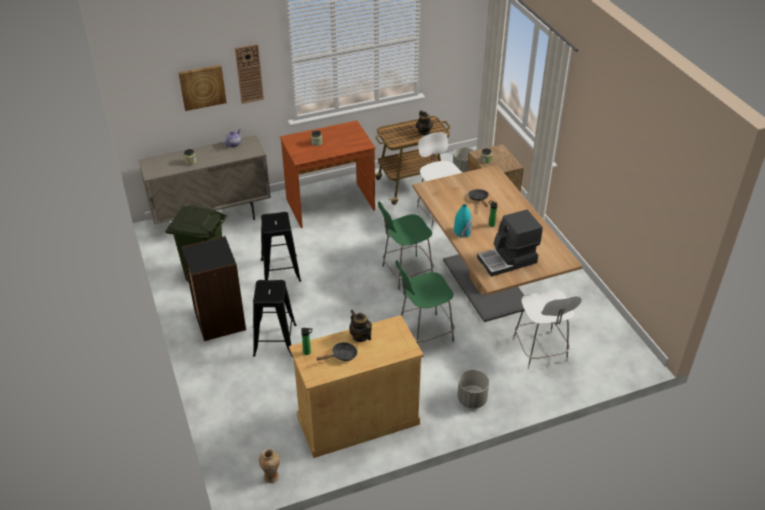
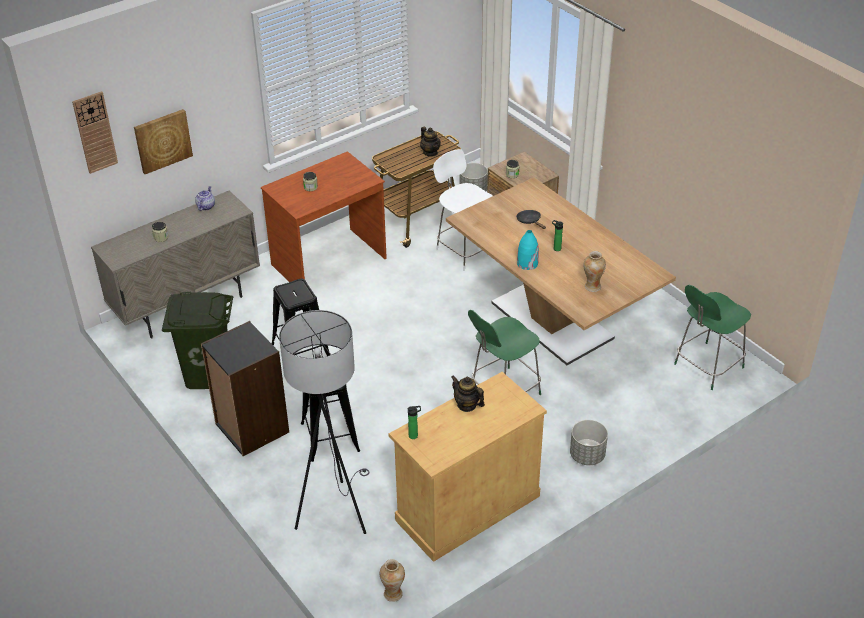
camera: 15 degrees left, 0 degrees up
wall clock [235,44,264,104] -> wall clock moved to [72,91,118,174]
black frying pan [316,342,357,361] -> none
green chair [378,201,434,290] -> green chair moved to [674,285,751,390]
coffee machine [477,210,543,277] -> vase [584,251,606,292]
white chair [513,290,582,369] -> none
none -> grey floor lamp [279,310,369,534]

